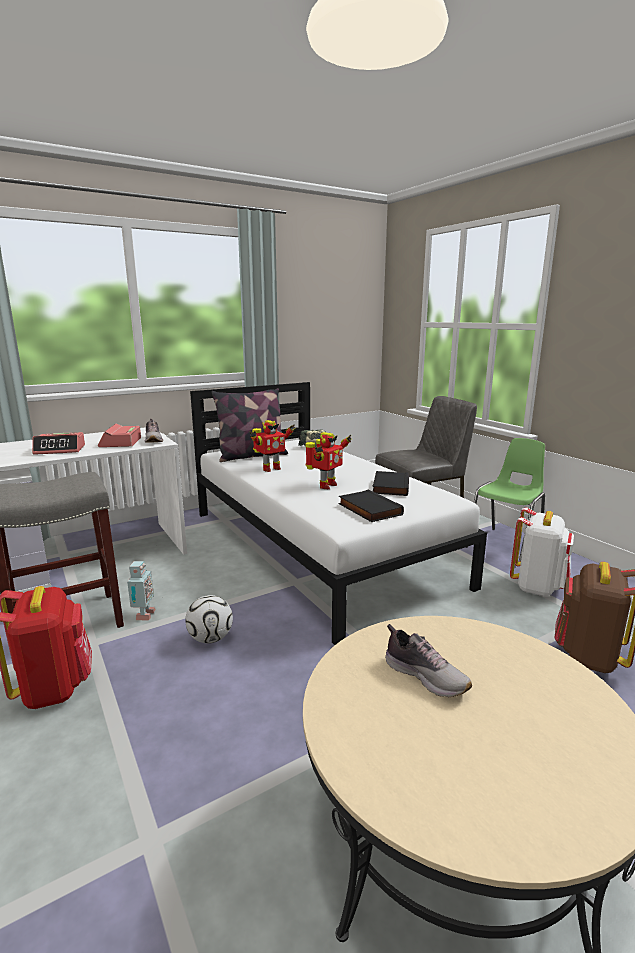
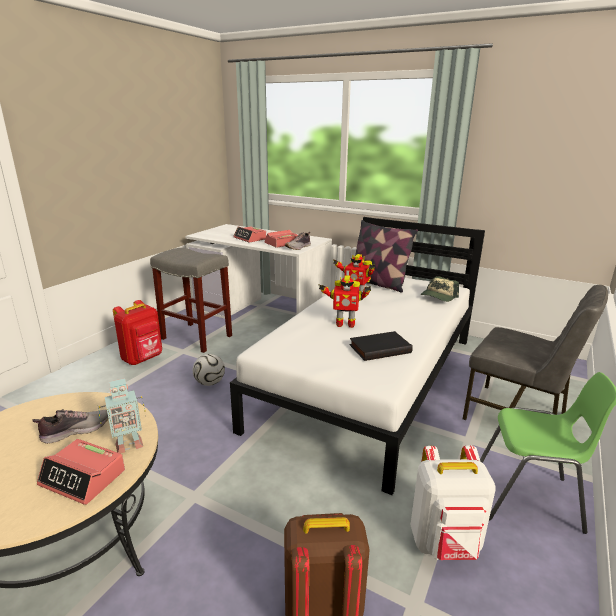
camera: 60 degrees right, 5 degrees up
toy robot [127,561,156,621] -> toy robot moved to [98,378,146,454]
black book [339,490,404,522] -> none
shoe [385,624,472,697] -> shoe turned 135 degrees counterclockwise [32,409,108,444]
none -> alarm clock [37,439,125,505]

